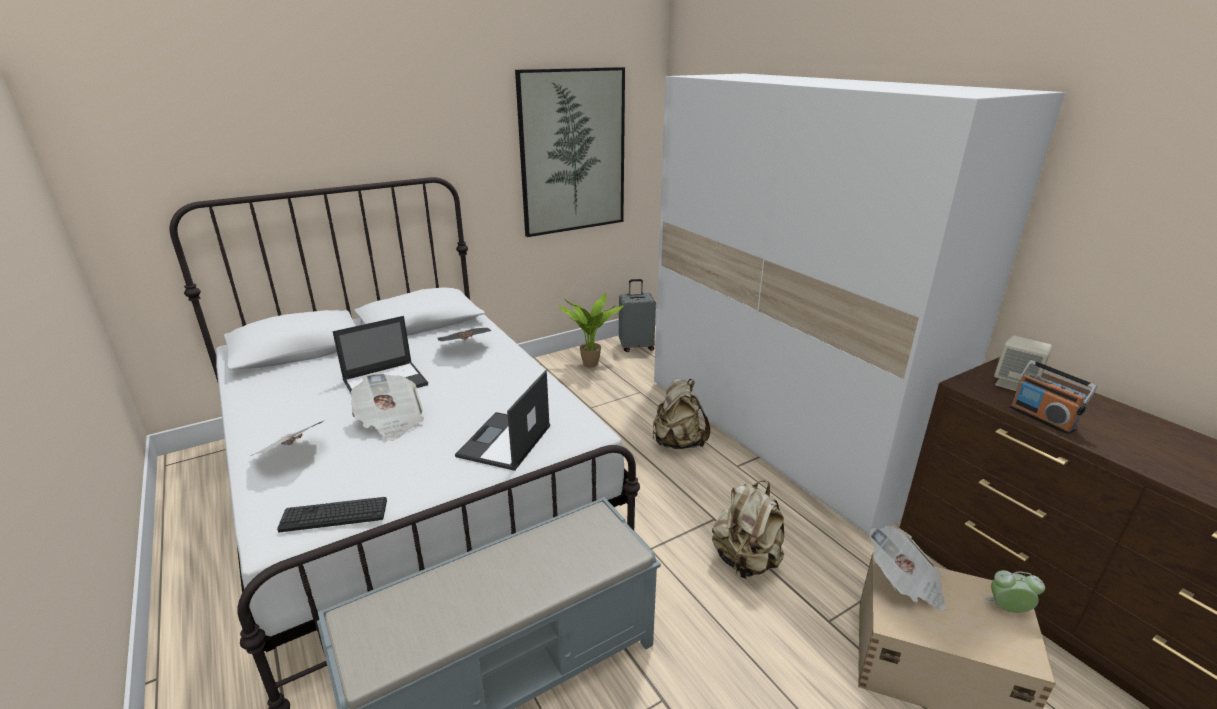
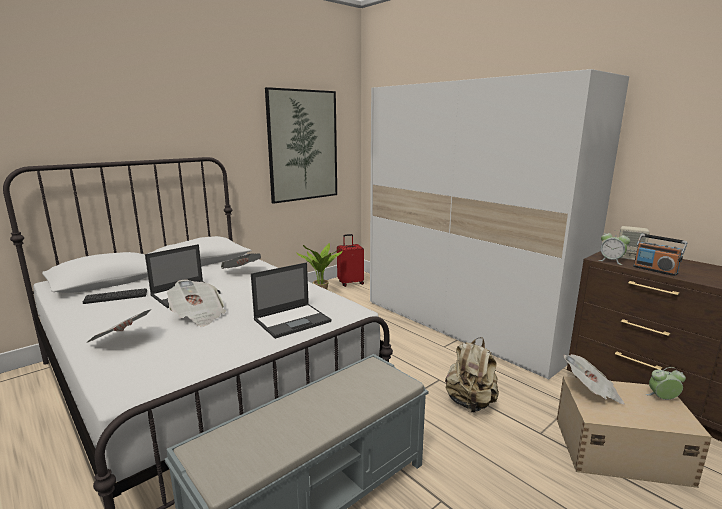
camera: 10 degrees left, 10 degrees down
keyboard [277,497,387,532] -> keyboard moved to [83,288,147,304]
laptop [455,370,550,471] -> laptop turned 135 degrees counterclockwise [251,262,332,339]
grey suitcase [619,279,656,352] -> red suitcase [337,234,364,287]
beige backpack [652,378,710,449] -> none
none -> alarm clock [598,230,630,265]

